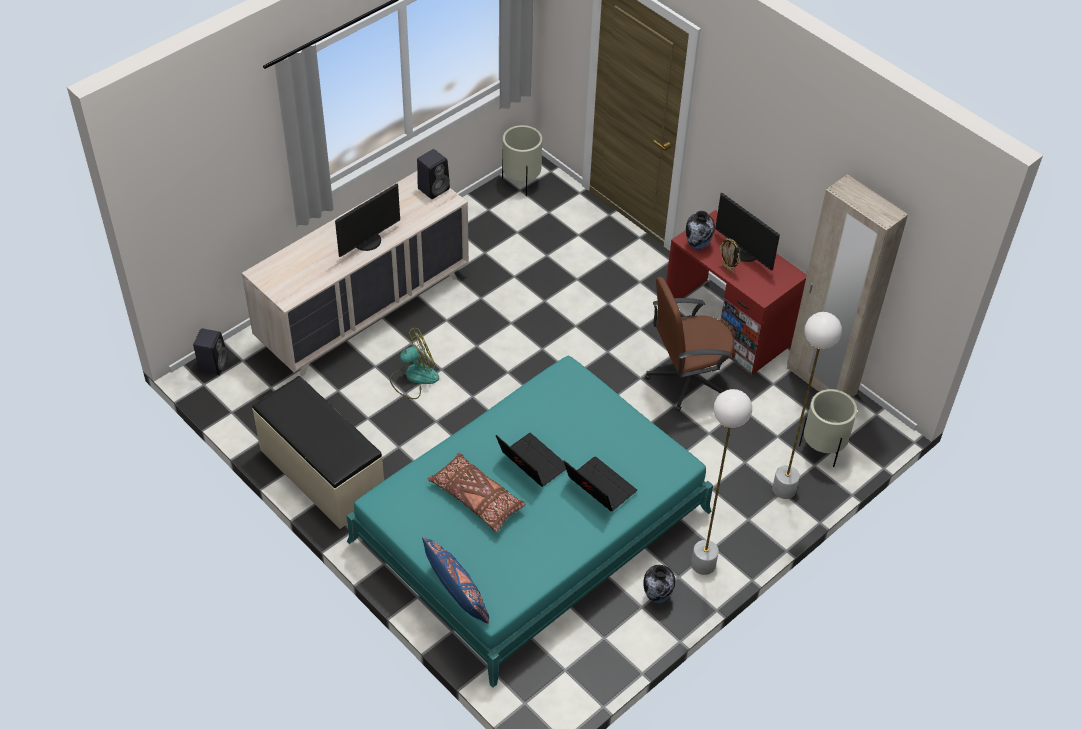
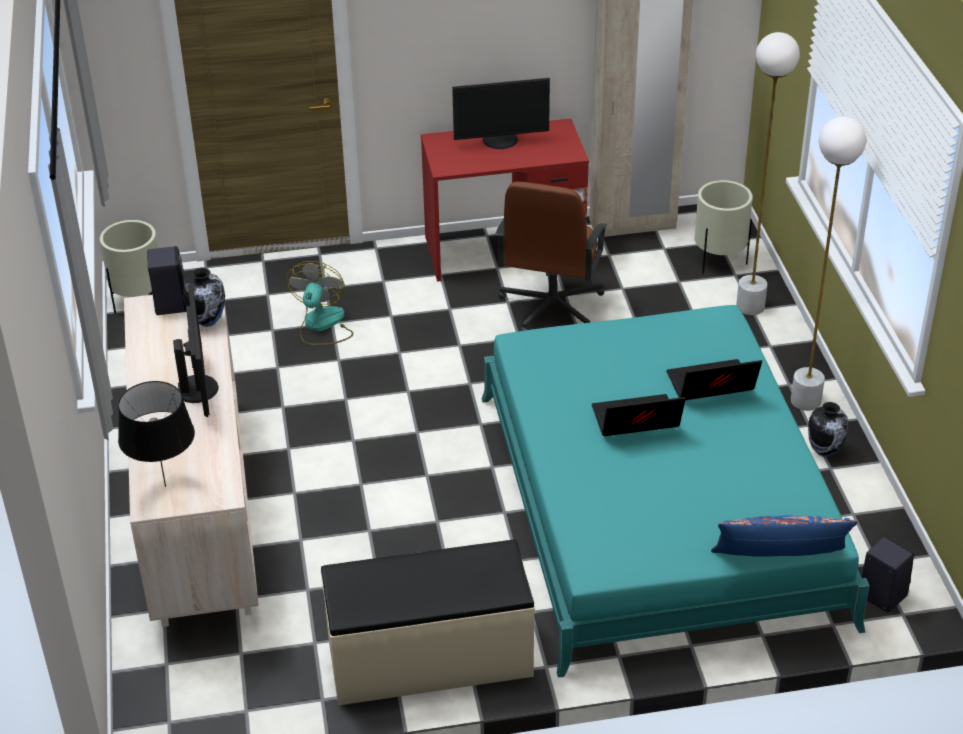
camera: 55 degrees left, 10 degrees down
black speaker [193,328,228,375] -> black speaker moved to [861,536,914,613]
fan [390,328,439,399] -> fan moved to [286,261,353,345]
brown pillow [428,453,525,532] -> none
vase [686,211,715,250] -> vase moved to [183,268,225,327]
picture frame [720,238,740,274] -> none
none -> black table lamp [118,381,195,487]

